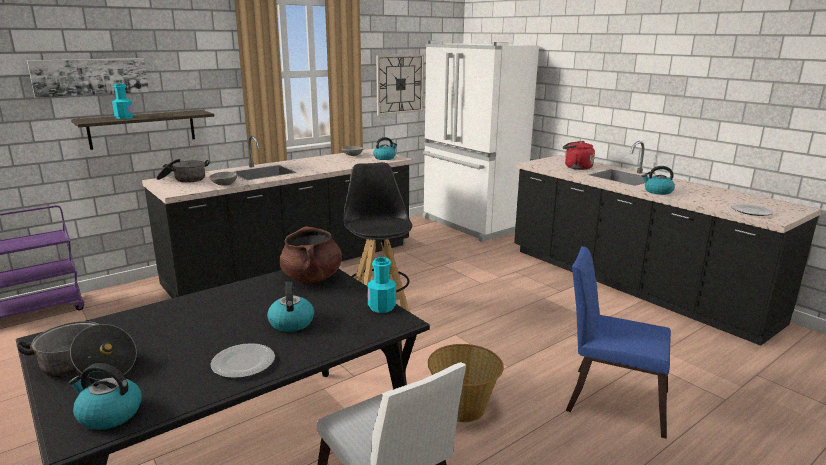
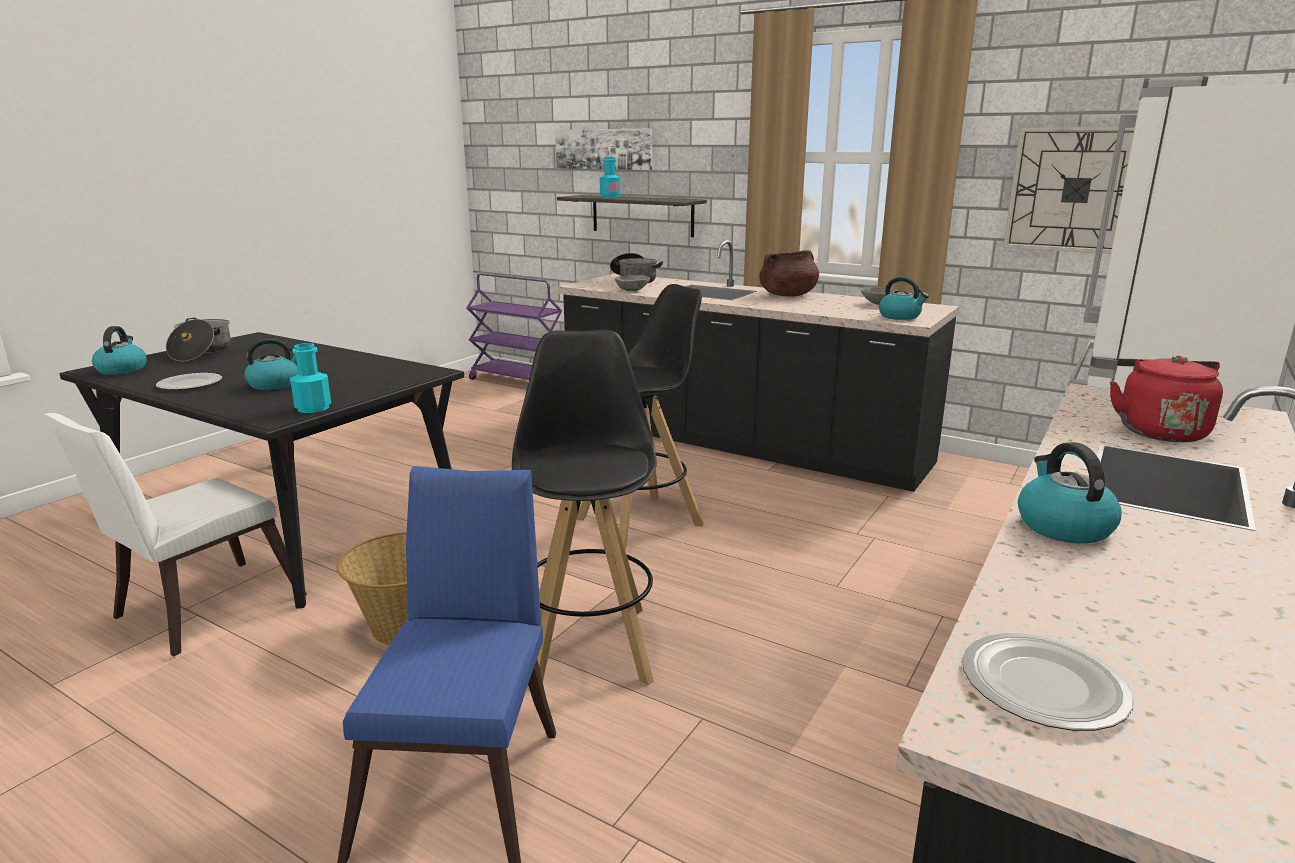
camera: 70 degrees right, 0 degrees up
brown cooking pot [279,227,342,283] -> brown cooking pot moved to [759,250,819,297]
none -> black stool [512,330,657,689]

